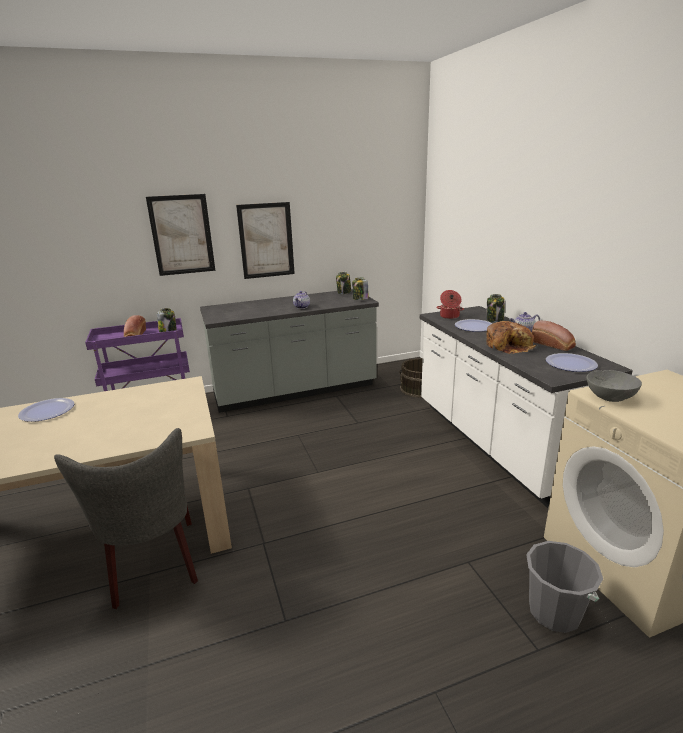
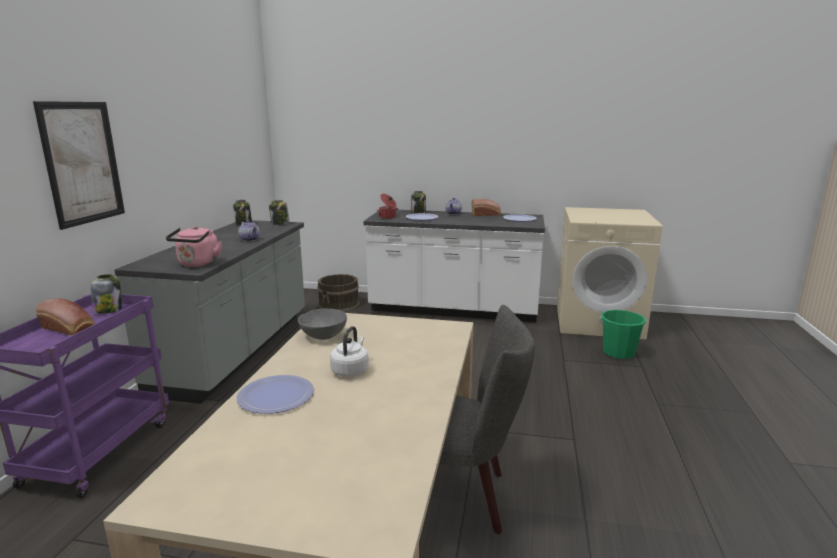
camera: 60 degrees left, 5 degrees down
picture [236,202,295,279] -> none
bread [487,321,536,354] -> none
grey bucket [526,541,603,633] -> green bucket [599,310,646,359]
grey bowl [586,370,642,402] -> grey bowl moved to [298,309,347,340]
none -> pink kettle [166,226,222,267]
none -> white kettle [330,326,369,377]

